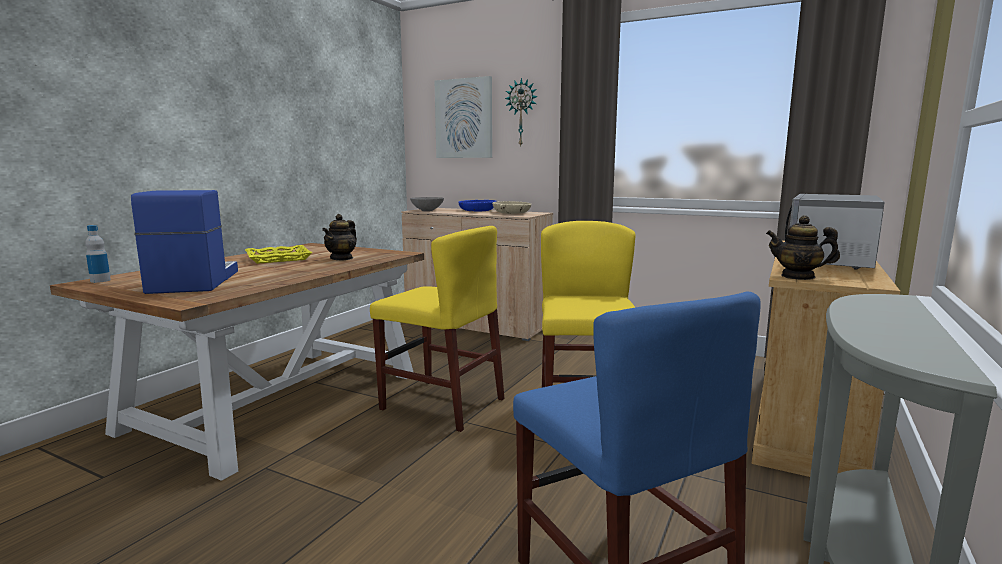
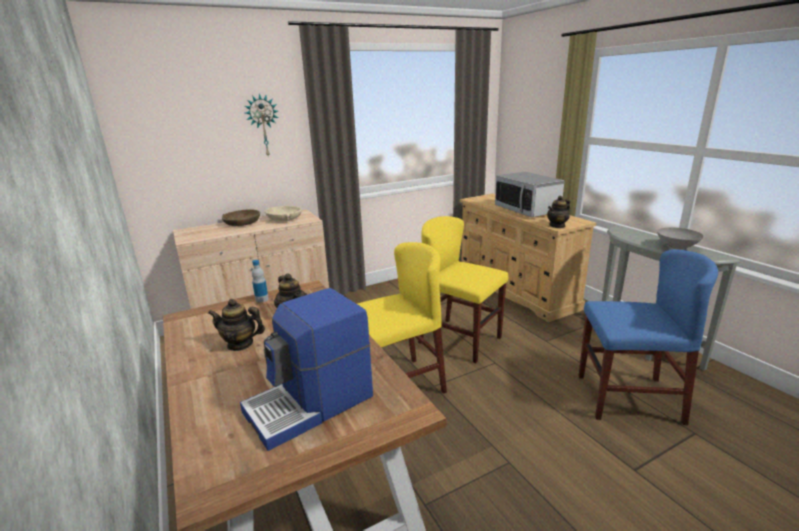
camera: 55 degrees left, 10 degrees up
bottle [85,225,111,283] -> bottle moved to [252,260,269,303]
coffee machine [131,190,238,294] -> coffee machine turned 60 degrees counterclockwise [240,288,373,451]
yellow tray [245,245,312,264] -> teapot [208,299,265,351]
grey bowl [410,197,444,212] -> grey bowl moved to [657,227,703,249]
picture [435,76,492,158] -> none
blue bowl [458,200,497,211] -> brown bowl [222,209,260,226]

